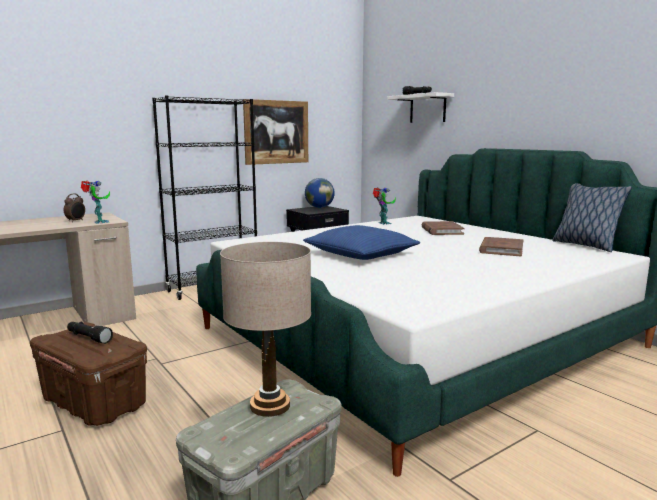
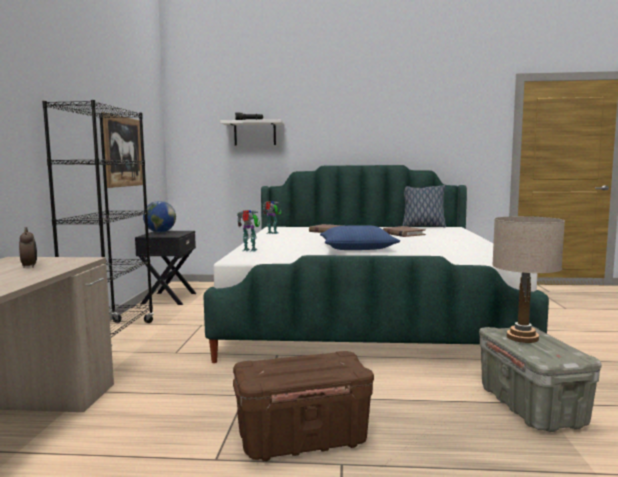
camera: 50 degrees left, 5 degrees down
black flashlight [67,322,113,344] -> none
toy robot [81,180,110,224] -> toy robot moved to [237,210,260,252]

